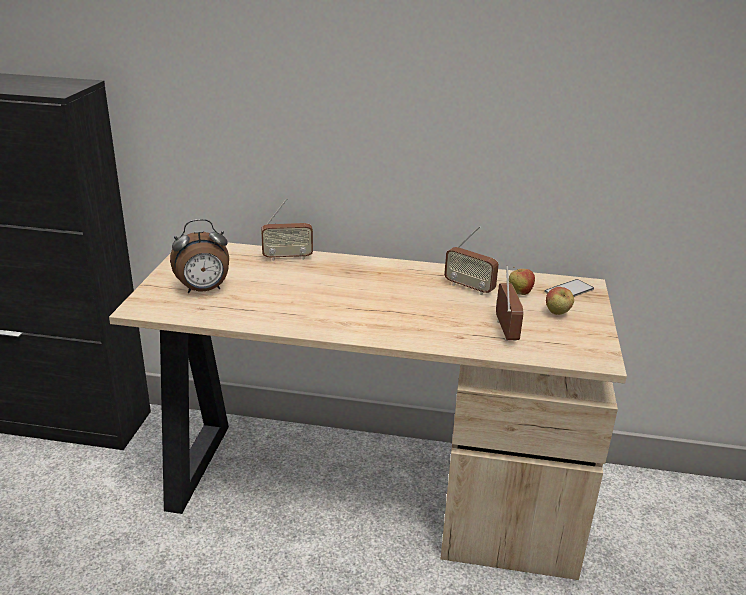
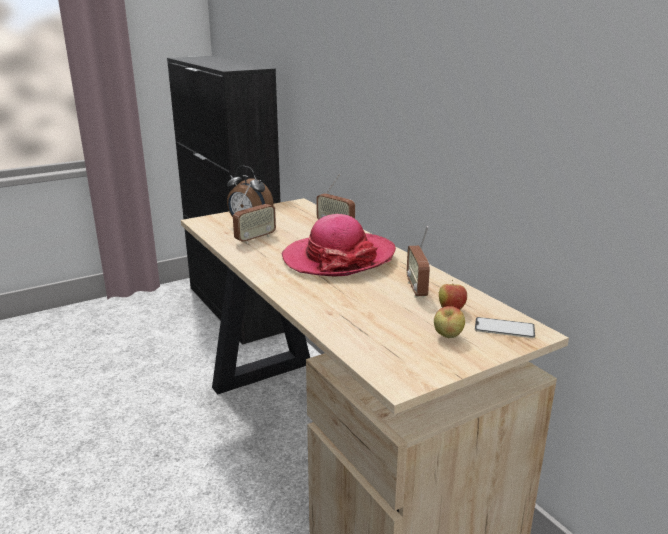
camera: 50 degrees right, 5 degrees down
radio [496,266,524,341] -> radio moved to [233,184,276,244]
none -> hat [281,214,396,276]

